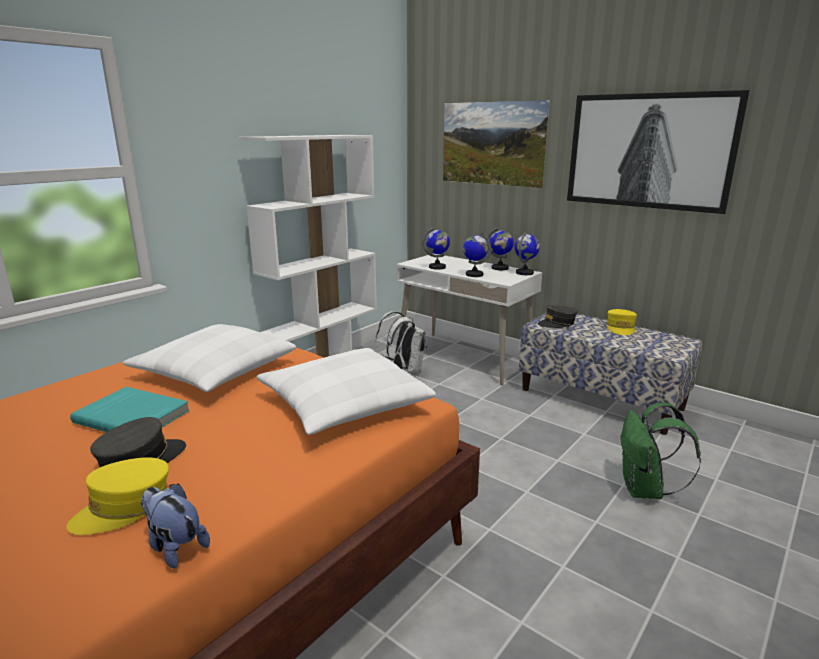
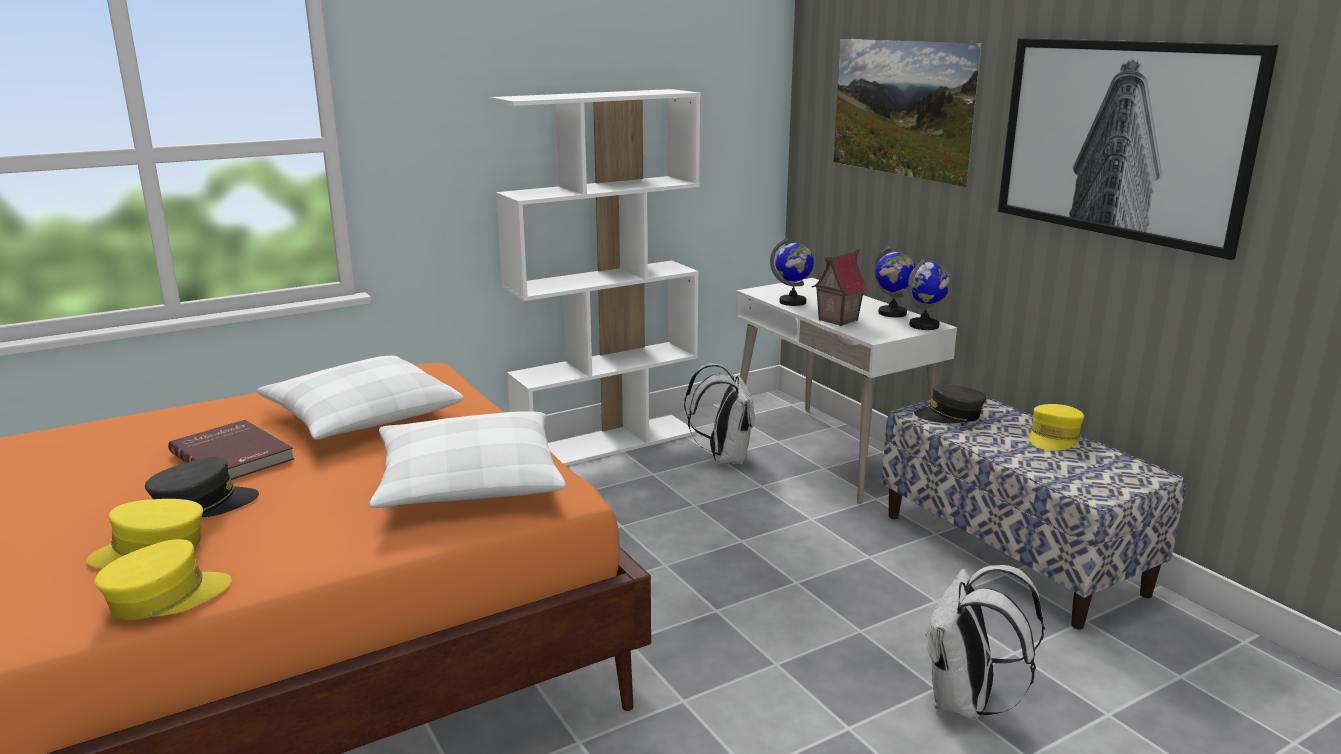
camera: 20 degrees right, 0 degrees up
turquoise book [70,387,190,432] -> red book [168,420,294,480]
plush toy [141,483,210,568] -> yellow cap [94,539,232,620]
globe [463,233,491,277] -> toy house [811,248,869,326]
green backpack [620,402,701,499] -> white backpack [926,565,1045,720]

